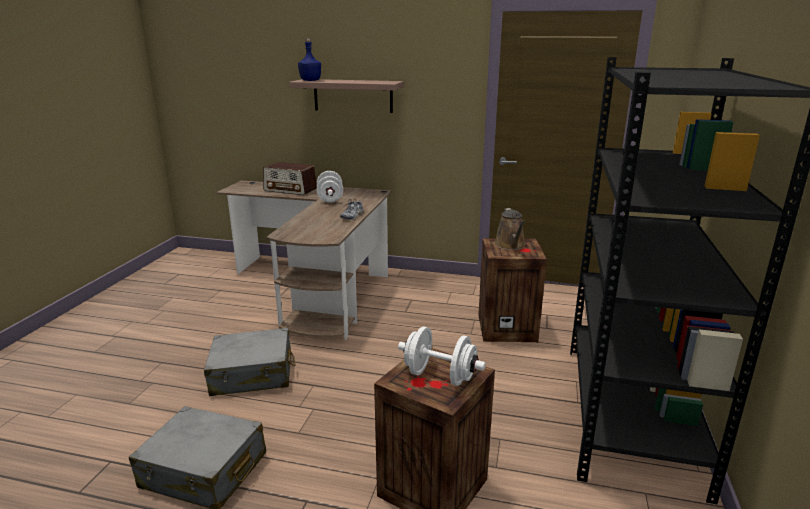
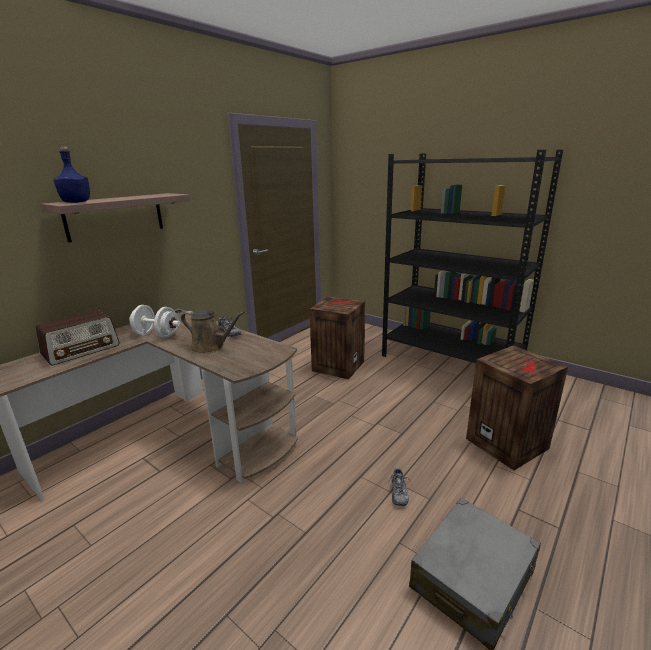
camera: 65 degrees left, 0 degrees up
grey suitcase [204,328,295,396] -> none
white dumbbell [398,327,486,386] -> none
brown watering can [494,208,526,250] -> brown watering can moved to [181,310,245,354]
none -> shoe [388,468,412,506]

